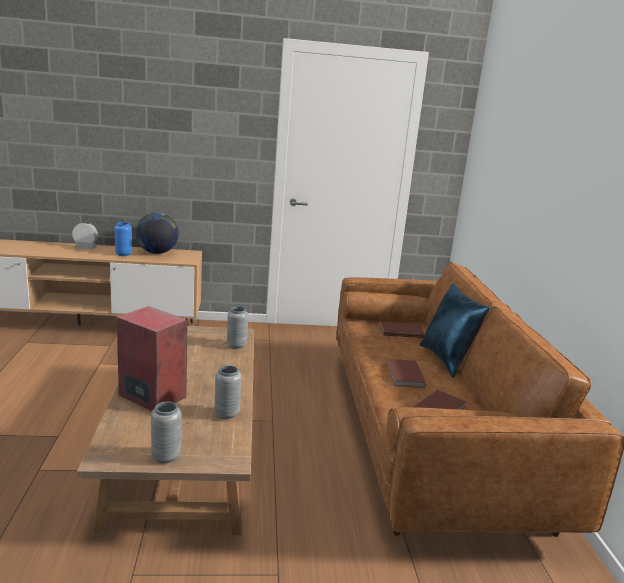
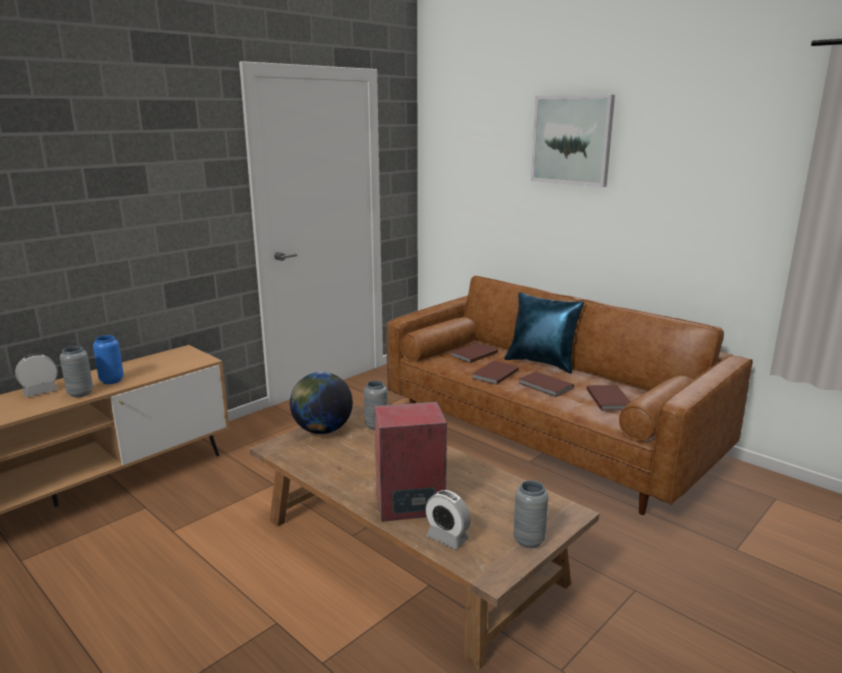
camera: 40 degrees left, 0 degrees up
globe [136,212,178,254] -> globe moved to [290,372,353,434]
grey vase [214,365,242,419] -> grey vase moved to [60,346,93,397]
none -> alarm clock [425,490,471,549]
none -> brown book [472,361,519,385]
none -> picture [531,95,615,187]

